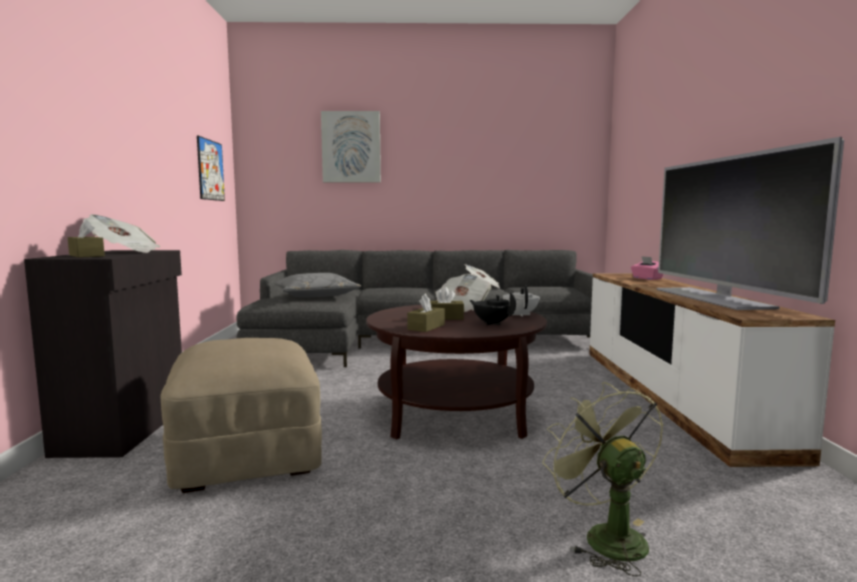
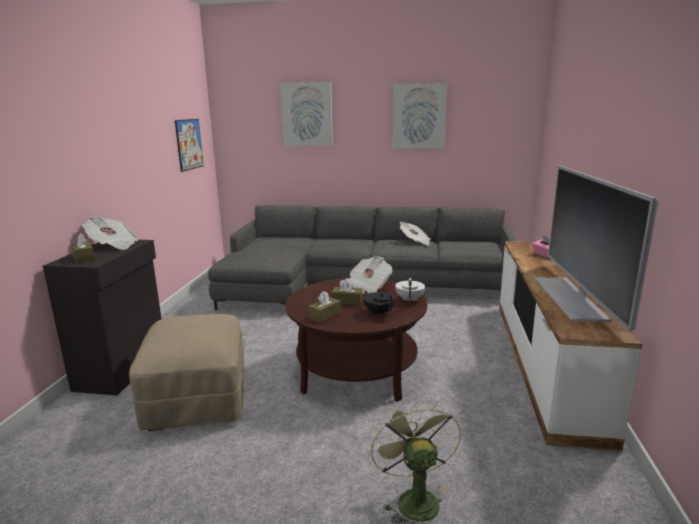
camera: 10 degrees right, 10 degrees up
grey pillow [274,273,361,298] -> none
none -> picture [392,83,447,149]

